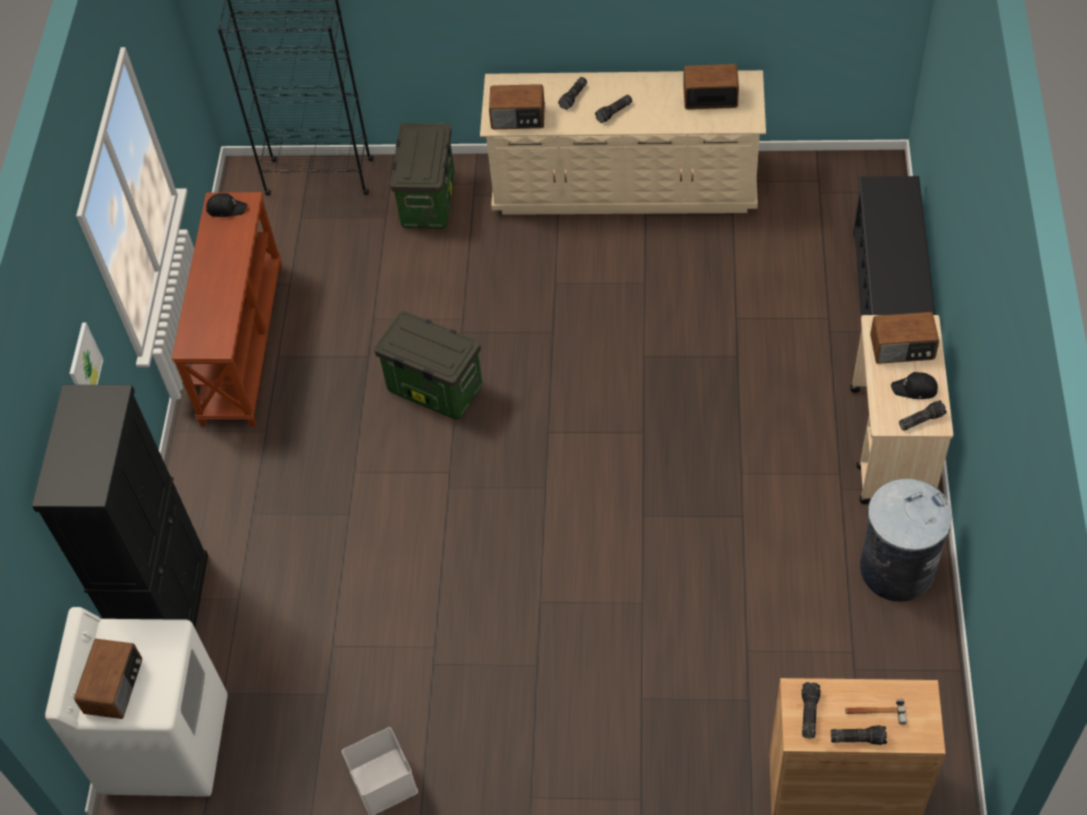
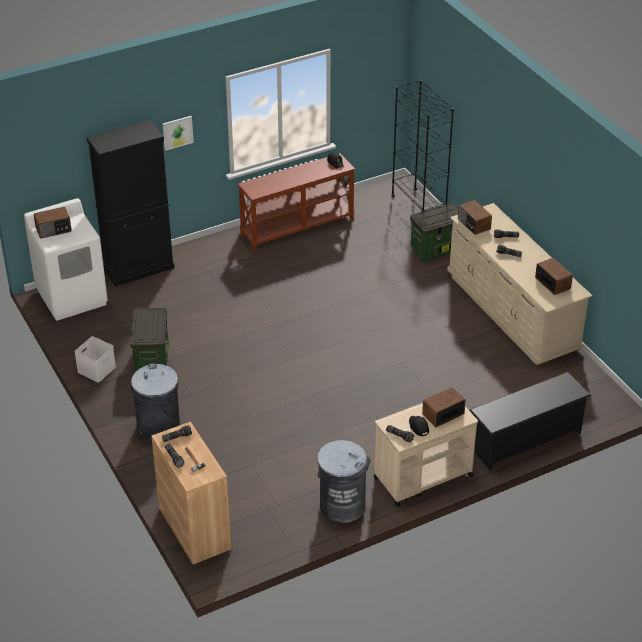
camera: 55 degrees right, 15 degrees down
storage box [374,311,483,419] -> storage box moved to [130,308,169,372]
radio [870,312,939,364] -> radio turned 90 degrees clockwise [422,387,466,427]
none -> grey trash can [131,363,180,441]

